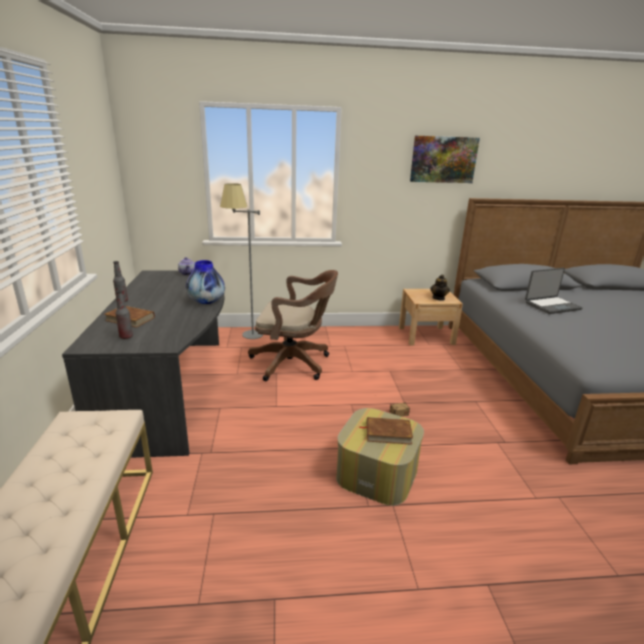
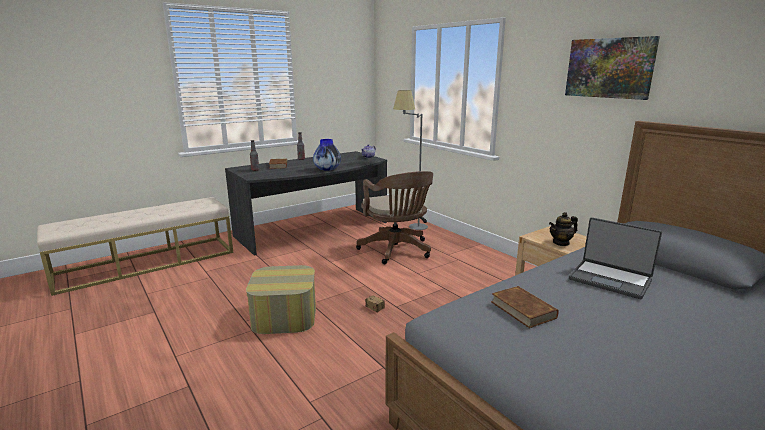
camera: 60 degrees right, 5 degrees down
brown book [359,417,413,445] -> brown book moved to [491,286,559,328]

